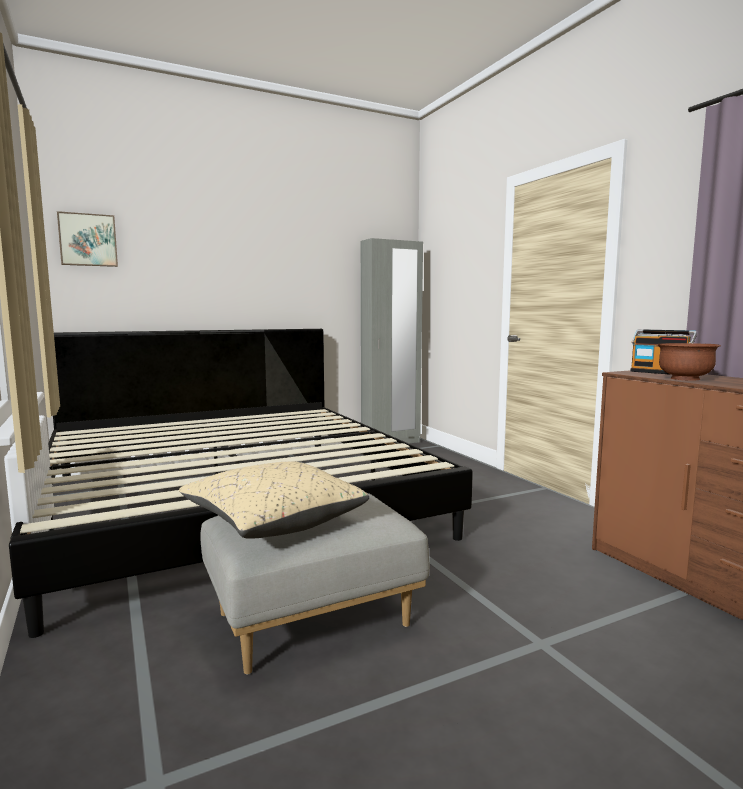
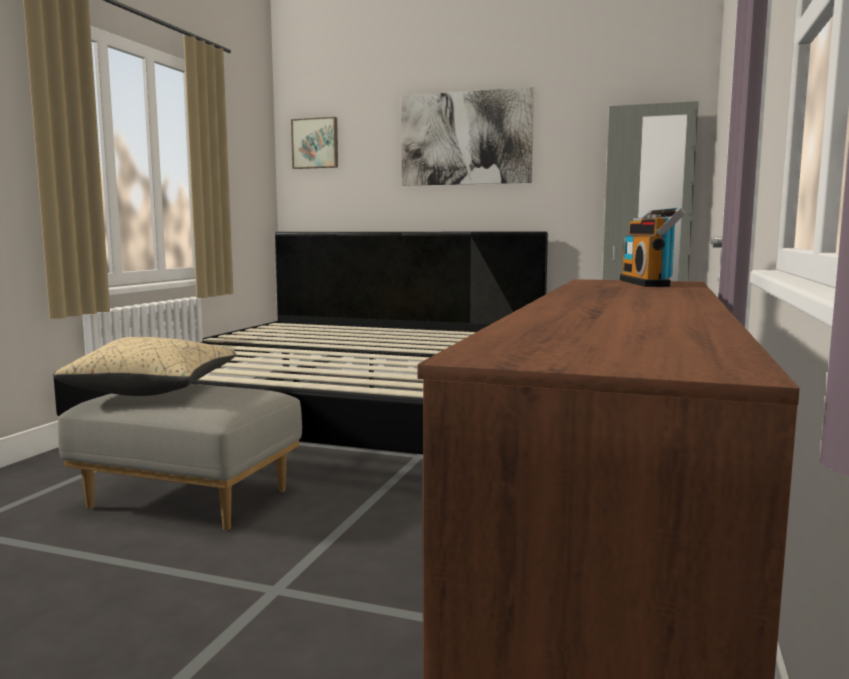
camera: 45 degrees right, 0 degrees up
brown bowl [656,343,721,381] -> none
none -> picture [401,87,534,186]

